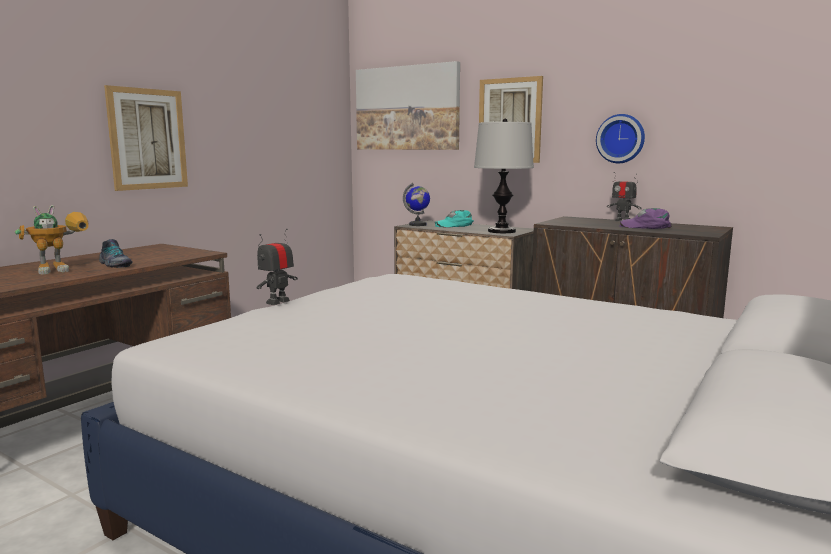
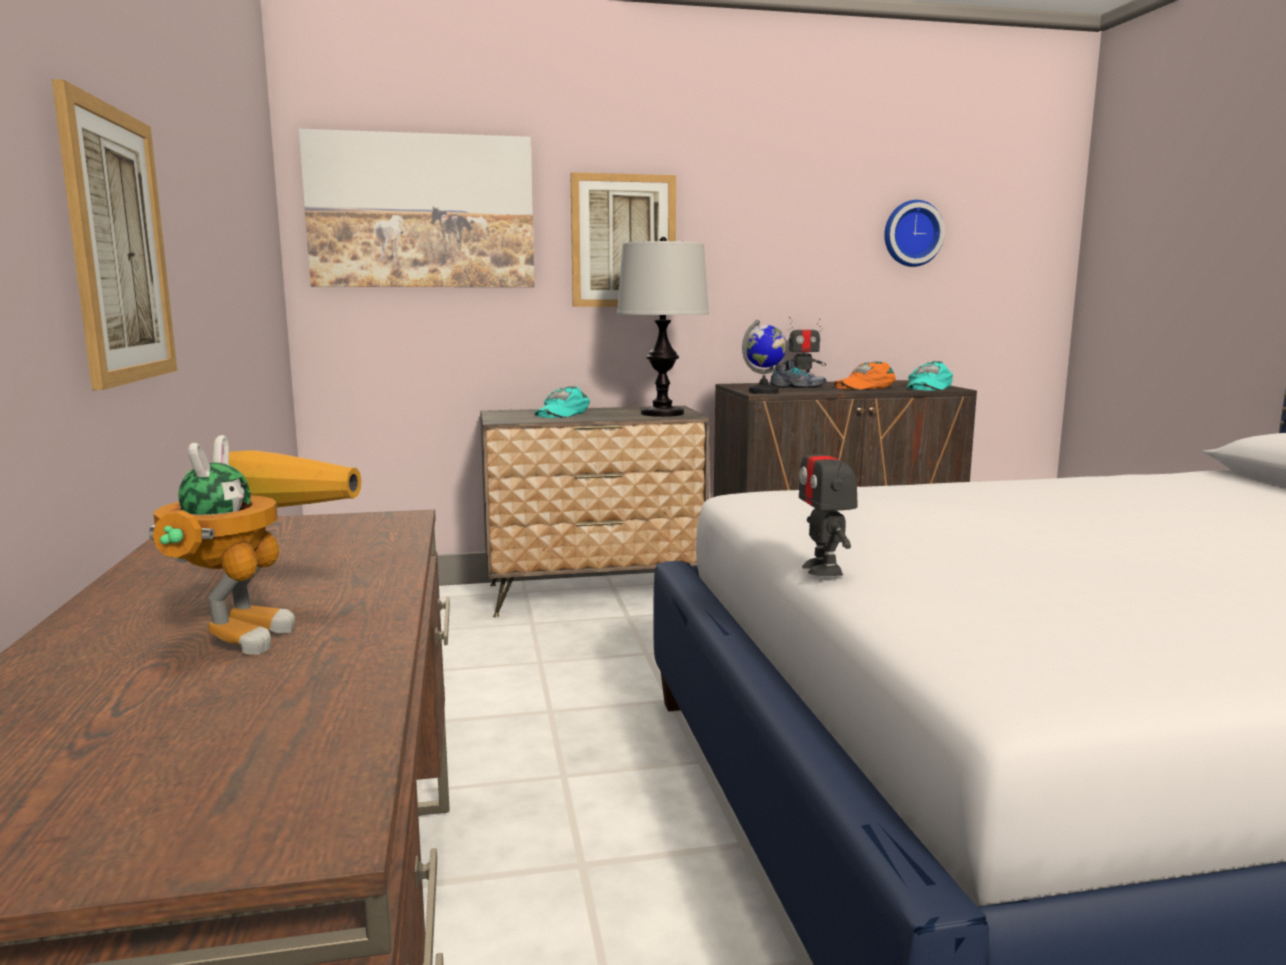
camera: 45 degrees left, 0 degrees up
shoe [99,239,133,268] -> shoe moved to [770,360,826,388]
globe [403,183,430,226] -> globe moved to [742,319,787,394]
wall clock [596,114,645,163] -> wall clock moved to [884,200,945,267]
purple cap [619,208,672,229] -> orange cap [834,362,896,390]
none -> turquoise cap [906,361,953,391]

